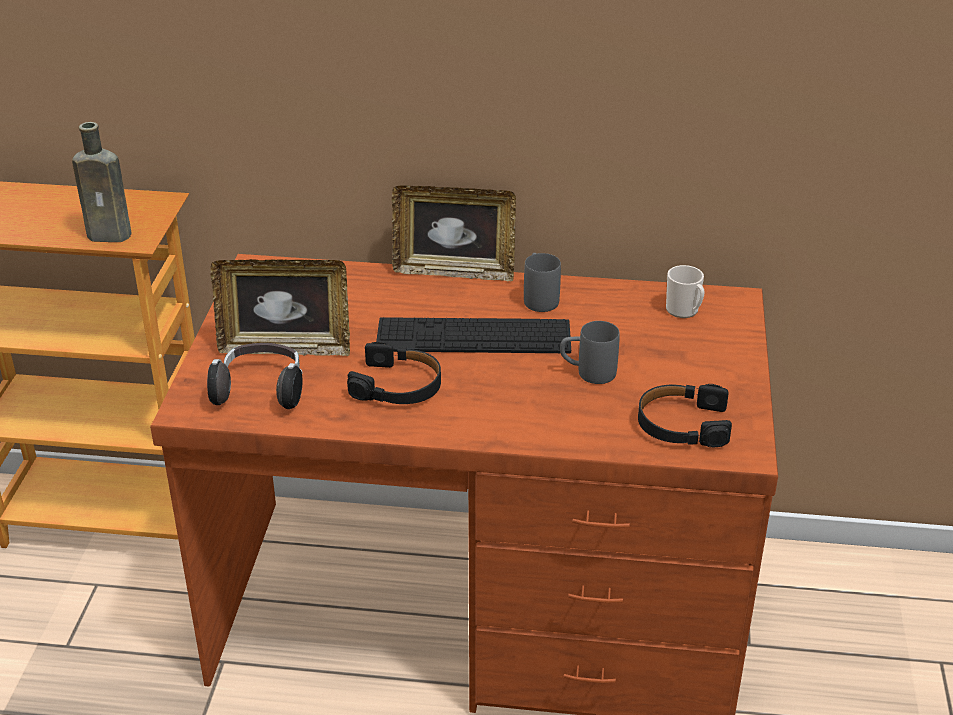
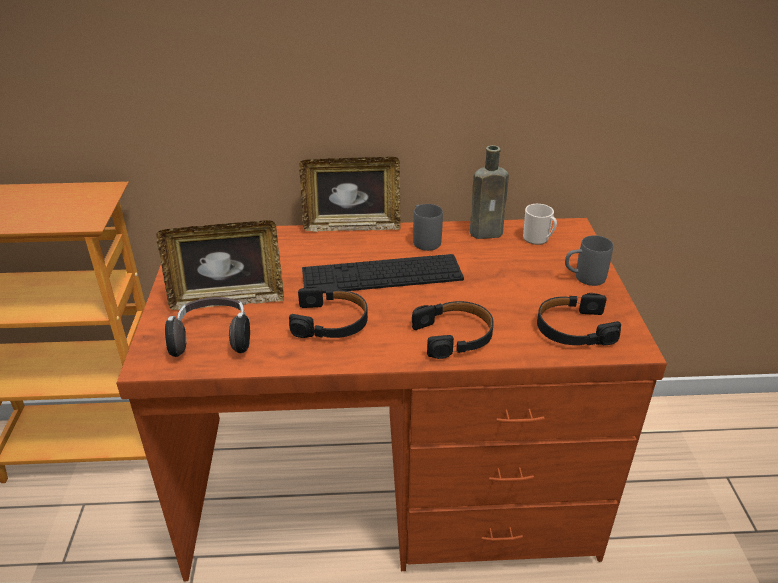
camera: 10 degrees left, 0 degrees up
brown bottle [72,122,131,242] -> brown bottle moved to [470,145,509,239]
grey mug [560,321,620,384] -> grey mug moved to [565,235,613,286]
none -> black headphones [412,301,494,359]

